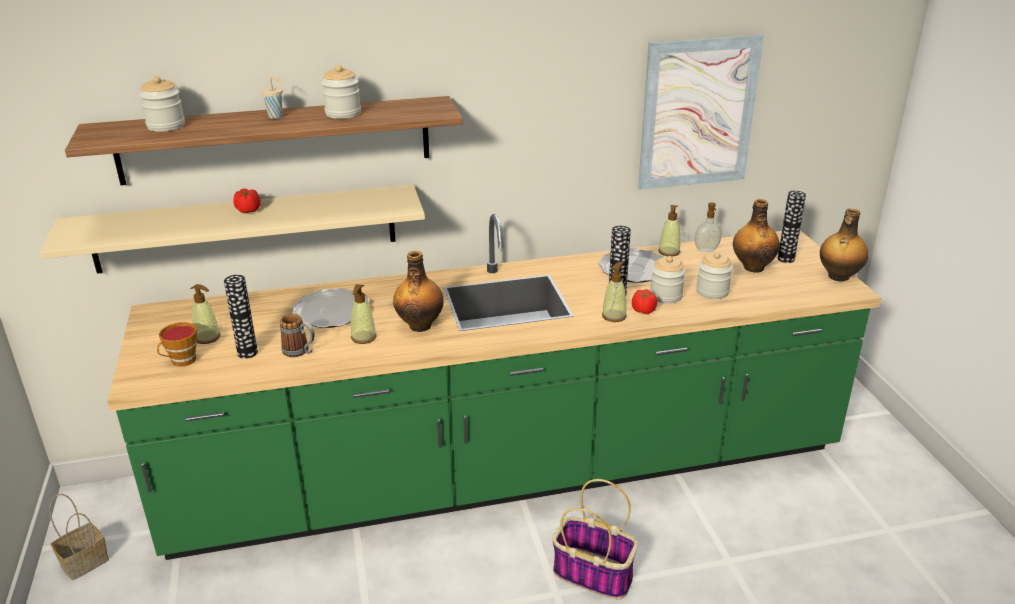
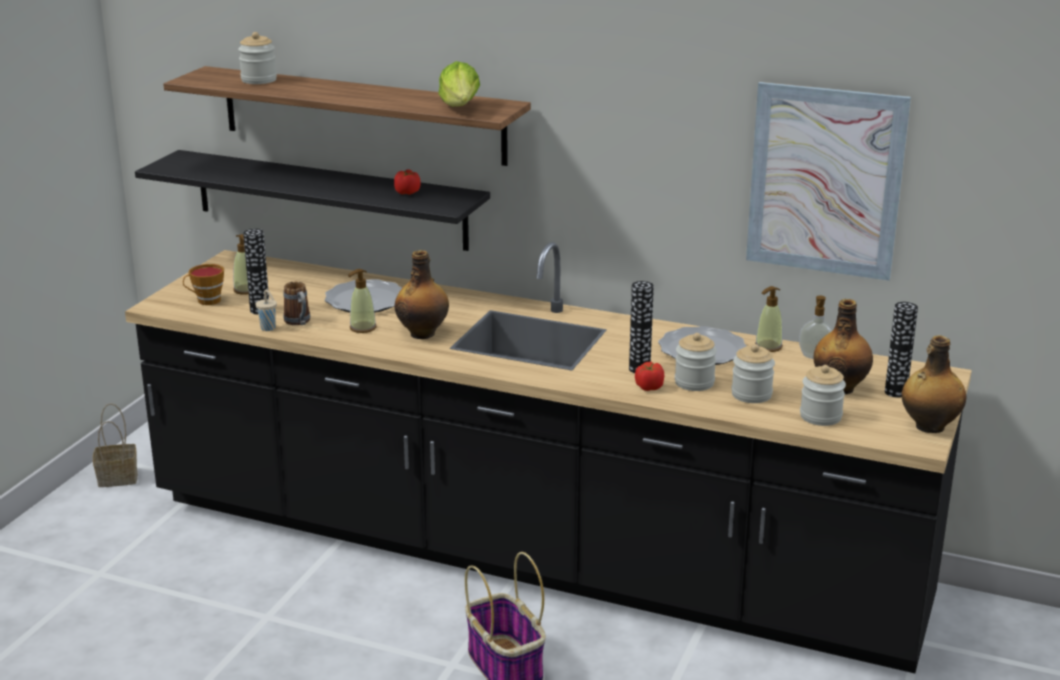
camera: 35 degrees right, 5 degrees down
beige shelf [40,184,425,274] -> black shelf [135,150,490,251]
green counter [107,214,881,560] -> black counter [125,242,972,673]
tomato [233,188,261,213] -> tomato moved to [394,169,421,195]
beige cup [261,75,283,119] -> beige cup moved to [255,290,277,331]
jar [322,65,361,119] -> jar moved to [800,365,846,426]
soap dispenser [602,262,627,322] -> none
none -> lettuce [438,61,480,107]

